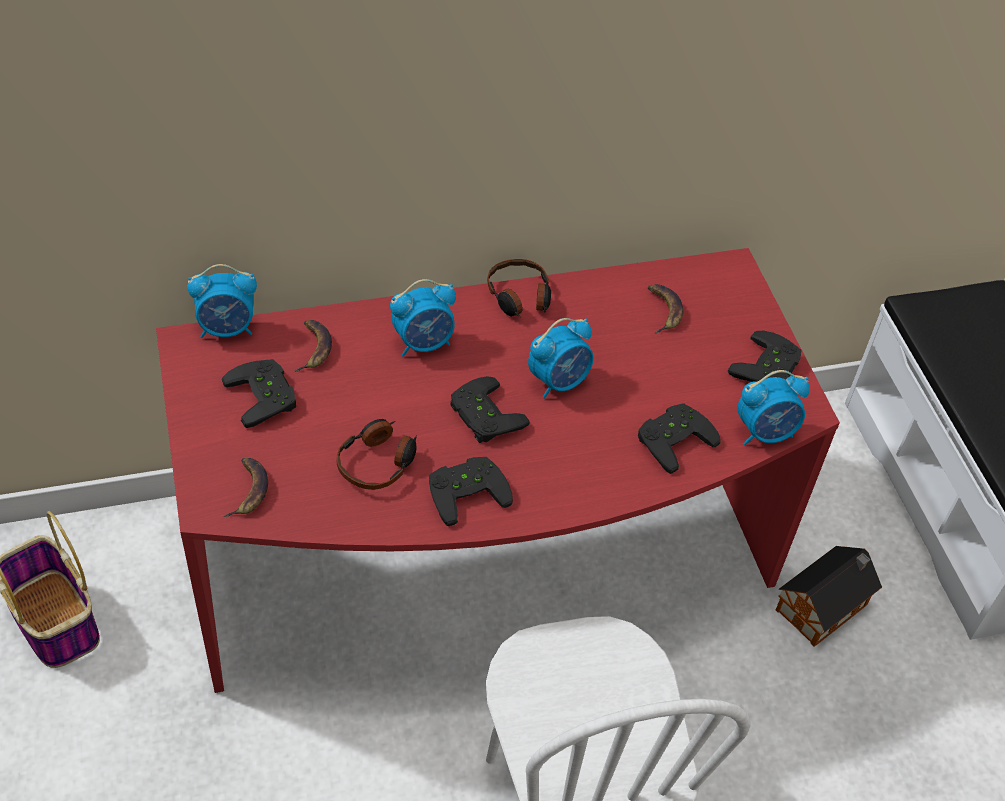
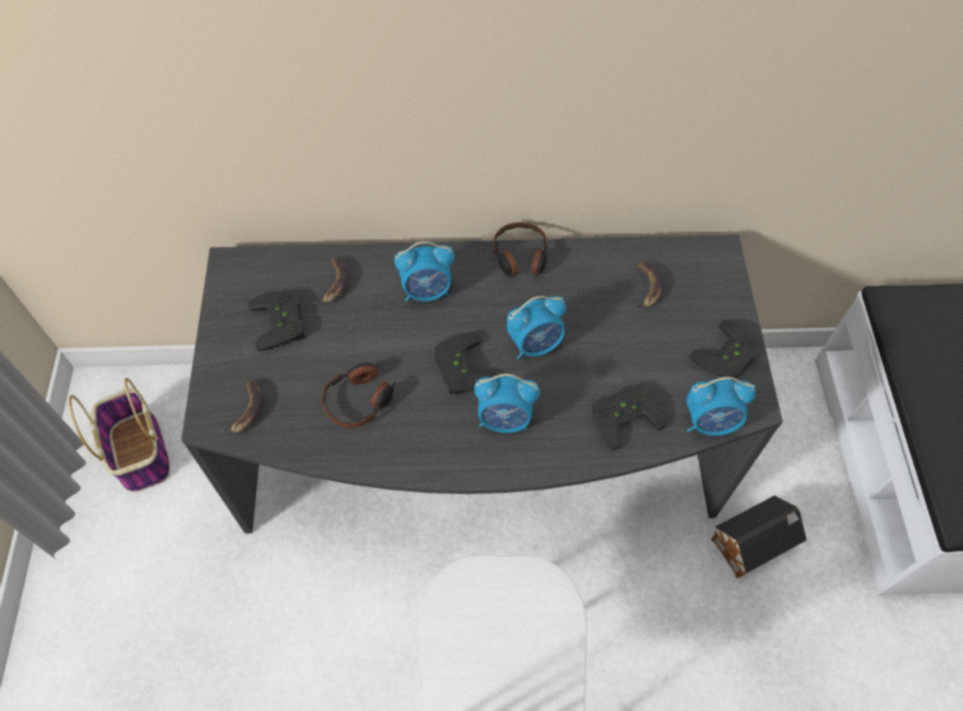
camera: 15 degrees right, 10 degrees up
red desk [156,248,840,693] -> grey desk [181,235,783,533]
alarm clock [187,264,257,338] -> alarm clock moved to [474,374,540,433]
black game controller [429,457,513,526] -> none

